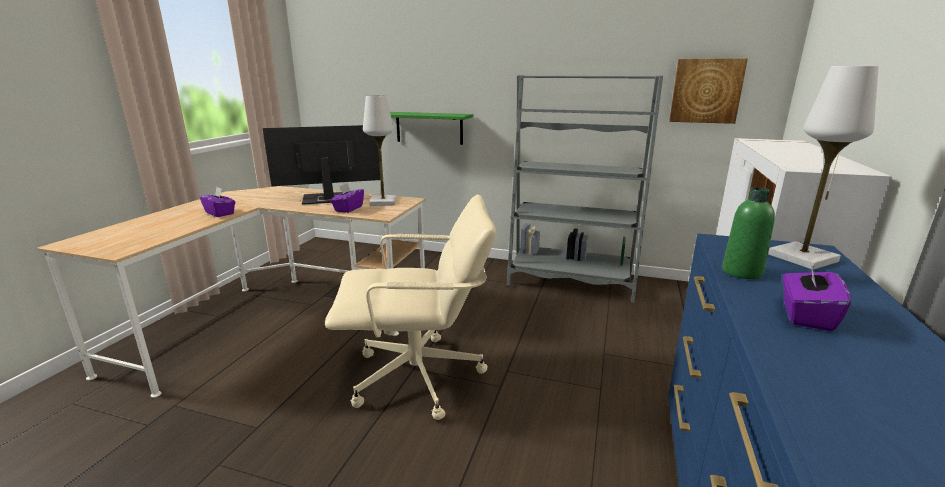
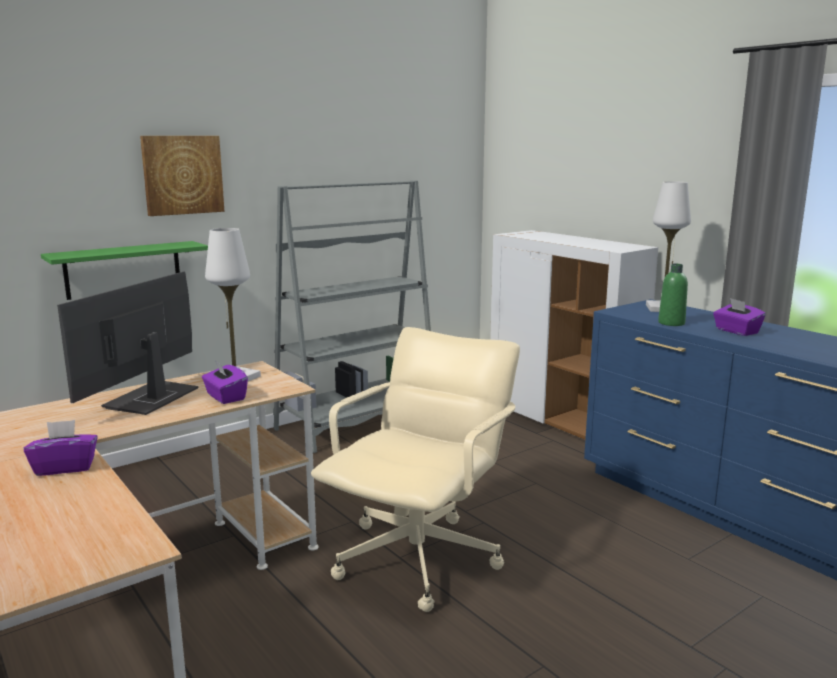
camera: 55 degrees left, 5 degrees down
picture [669,58,748,124] -> picture moved to [140,136,224,216]

